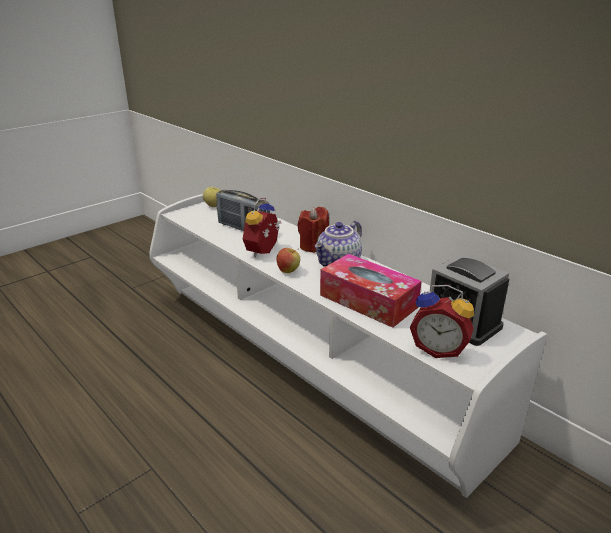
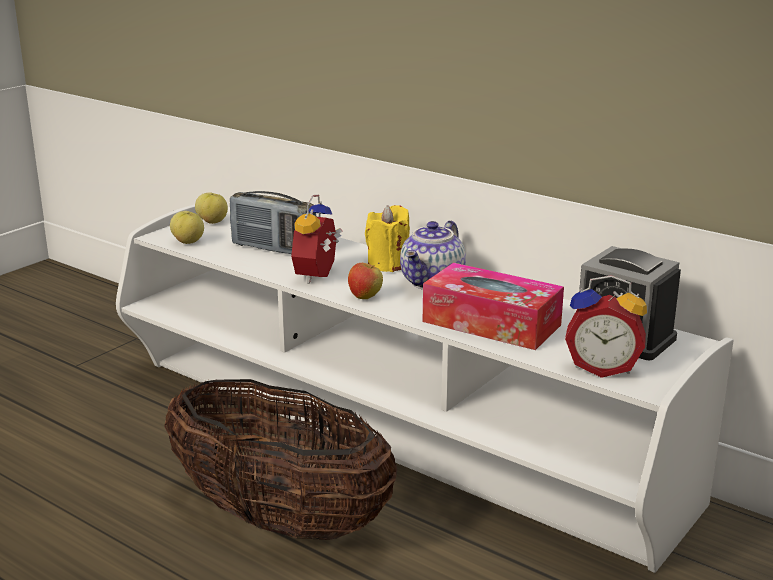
camera: 10 degrees left, 5 degrees down
red candle [297,207,329,253] -> yellow candle [365,205,410,272]
none -> basket [165,379,397,540]
none -> apple [170,211,204,244]

